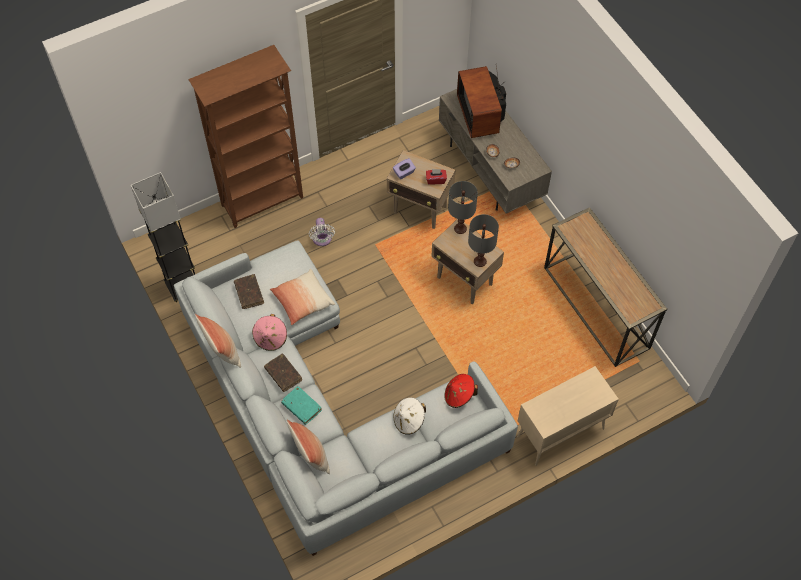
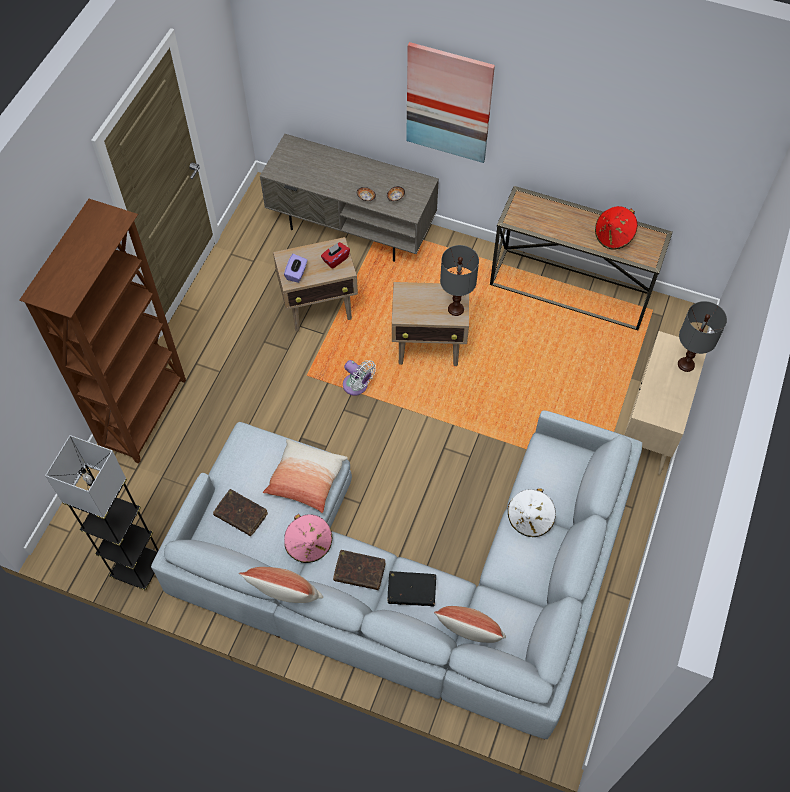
camera: 40 degrees left, 0 degrees up
turquoise book [281,386,322,425] -> black book [387,571,436,607]
white fan [309,218,335,246] -> white fan moved to [343,360,376,396]
red hat [444,374,478,408] -> red hat moved to [595,206,638,250]
grey table lamp [448,181,478,234] -> grey table lamp moved to [678,301,727,372]
television [457,66,506,138] -> none
none -> picture [406,42,495,163]

